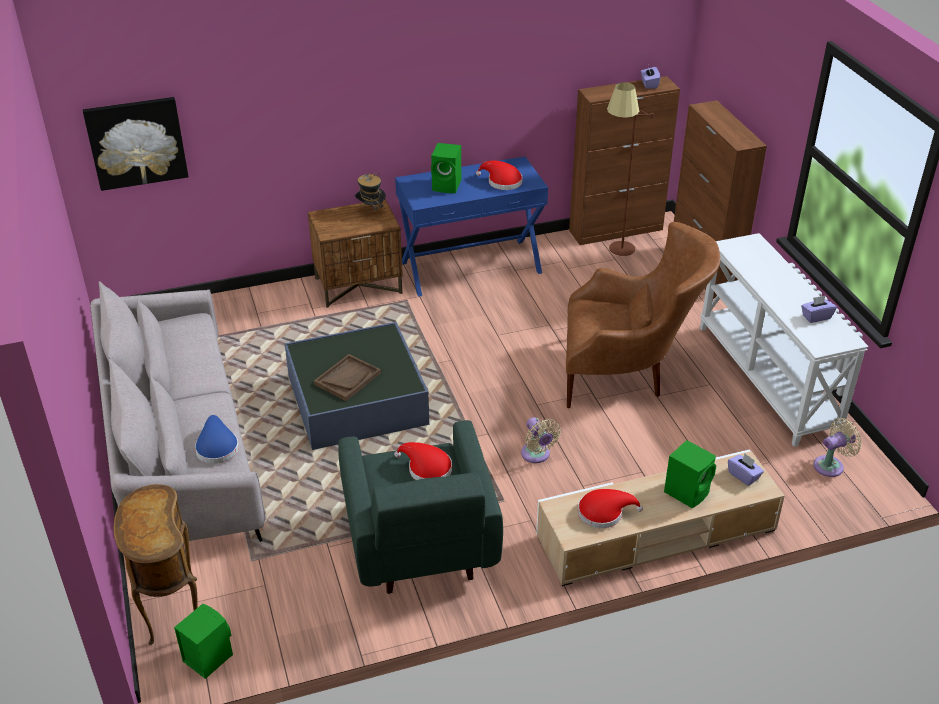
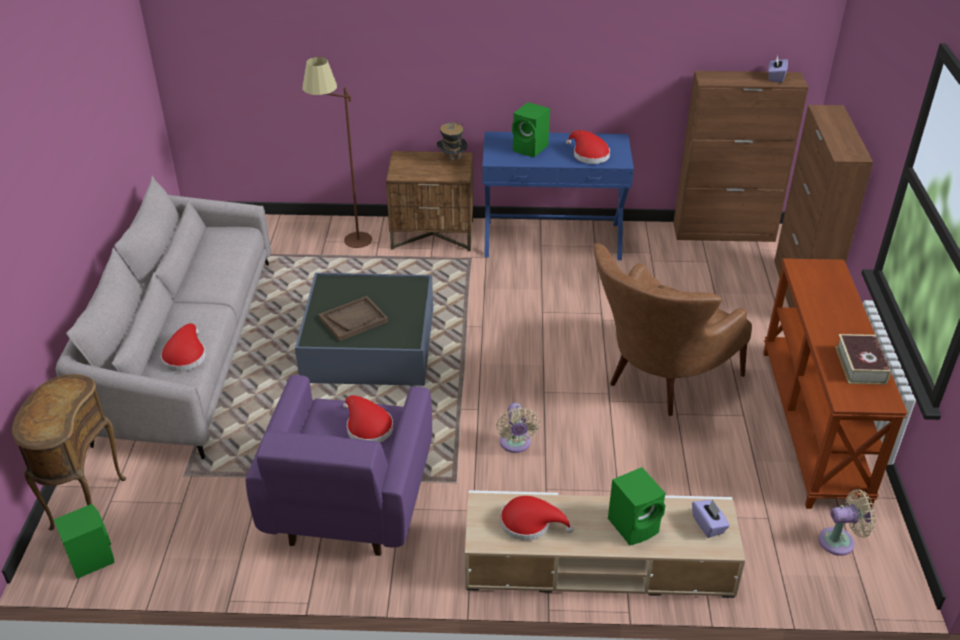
camera: 20 degrees right, 0 degrees up
picture [83,97,188,191] -> none
blue hat [195,415,239,464] -> red hat [161,323,206,371]
green armchair [338,420,503,594] -> purple armchair [245,375,432,556]
brown armchair [566,222,720,408] -> brown armchair turned 105 degrees clockwise [594,243,752,416]
brown floor lamp [607,82,653,256] -> brown floor lamp moved to [302,57,372,248]
white console table [700,233,869,447] -> brown console table [763,258,908,509]
purple tissue box [801,296,837,323] -> book [835,334,891,385]

